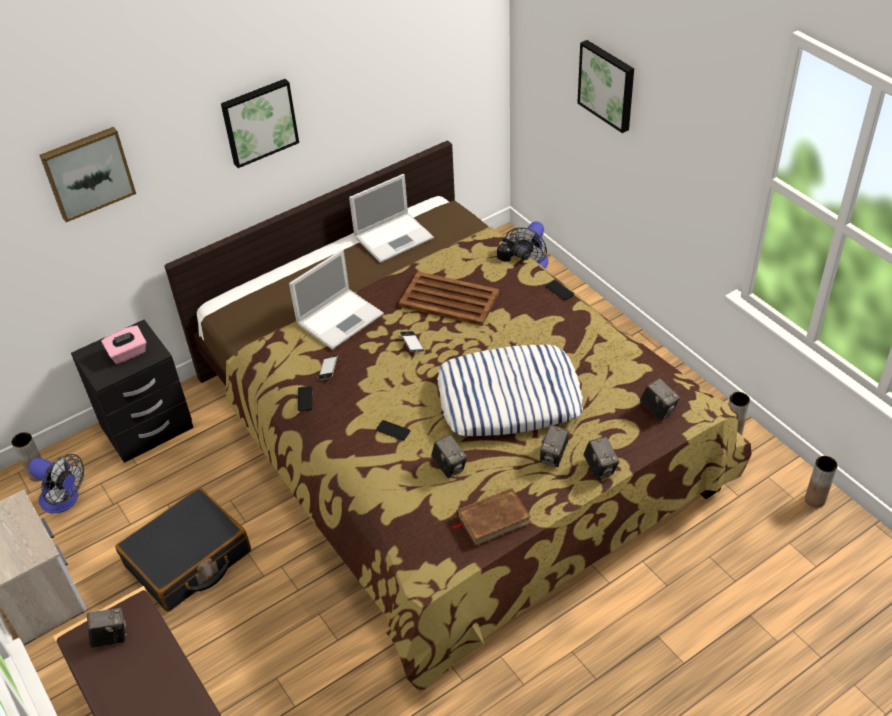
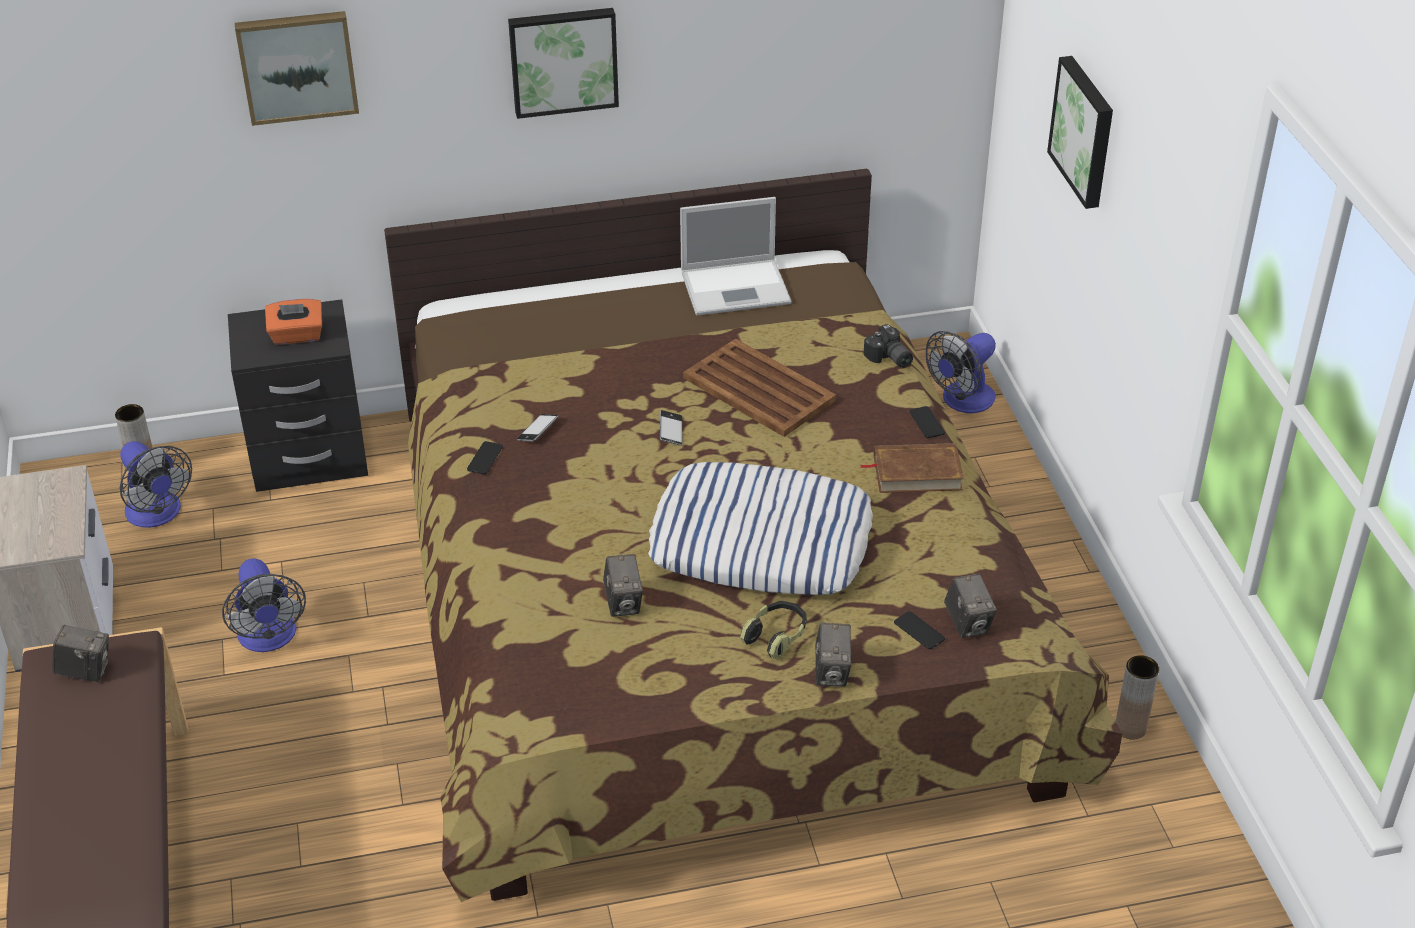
camera: 20 degrees right, 5 degrees down
pink tissue box [101,326,146,364] -> orange tissue box [265,299,322,345]
black suitcase [115,488,251,612] -> fan [222,558,306,652]
laptop [289,250,384,350] -> none
phone [376,420,410,440] -> phone moved to [894,611,945,650]
brown book [451,488,531,547] -> brown book moved to [861,443,964,493]
camera [540,425,569,467] -> headphones [740,601,807,659]
brown vase [805,456,837,508] -> none

